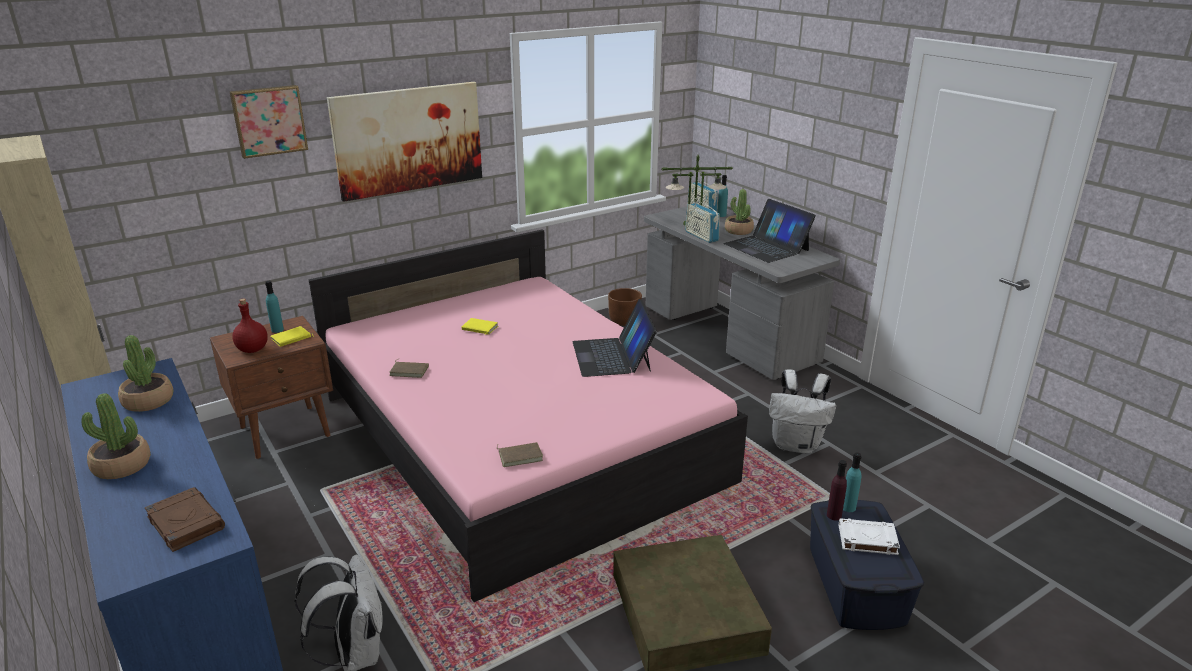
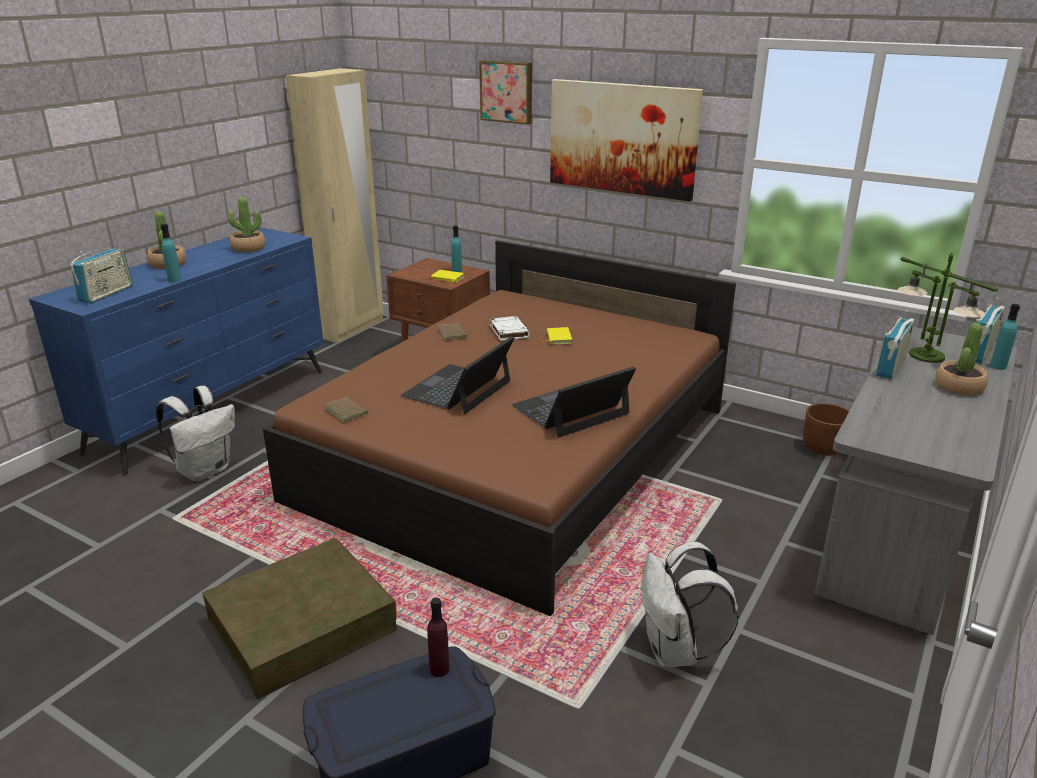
camera: 65 degrees right, 0 degrees up
brown book [145,487,225,552] -> radio [71,248,133,304]
red bottle [232,299,268,353] -> none
pink bed [309,230,748,602] -> brown bed [263,240,736,616]
laptop [723,199,816,263] -> laptop moved to [401,336,514,414]
white book [839,518,900,555] -> white book moved to [490,316,530,341]
turquoise bottle [843,452,861,512] -> turquoise bottle moved to [161,224,182,283]

